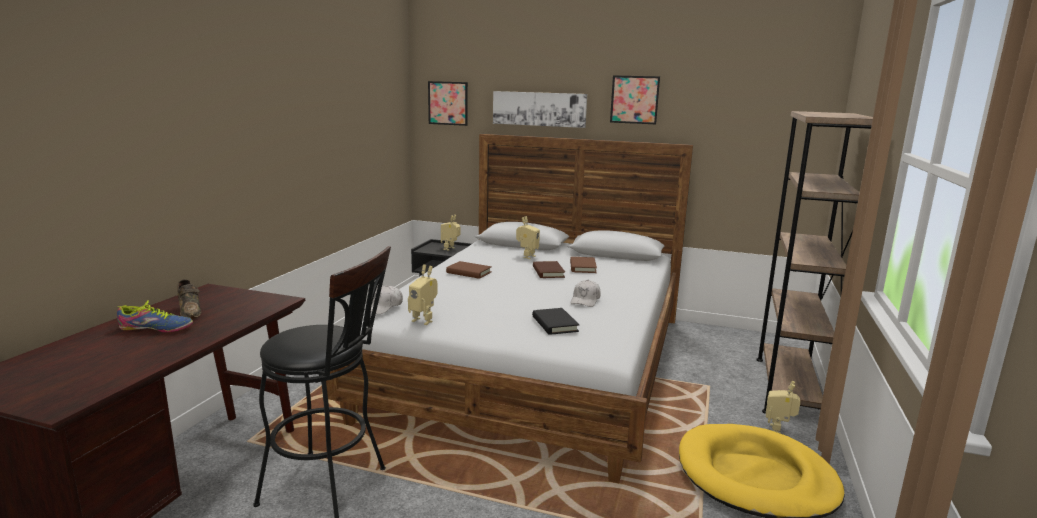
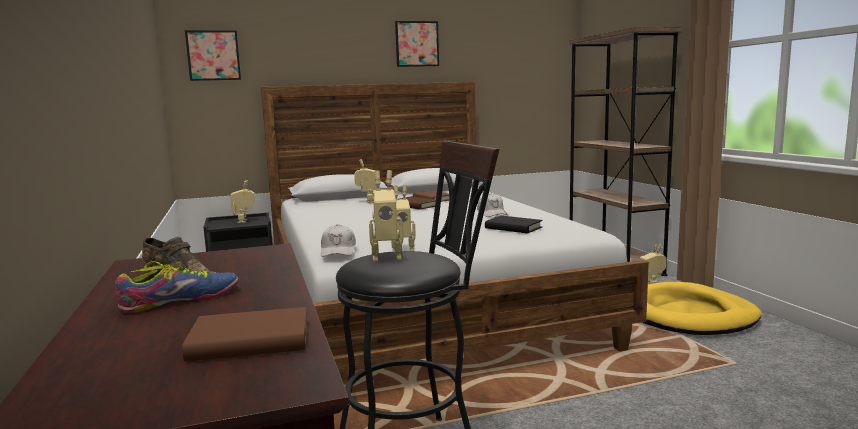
camera: 35 degrees left, 5 degrees down
brown book [446,261,492,279] -> brown book moved to [182,307,308,362]
picture [493,91,587,128] -> none
none -> toy robot [369,170,404,262]

